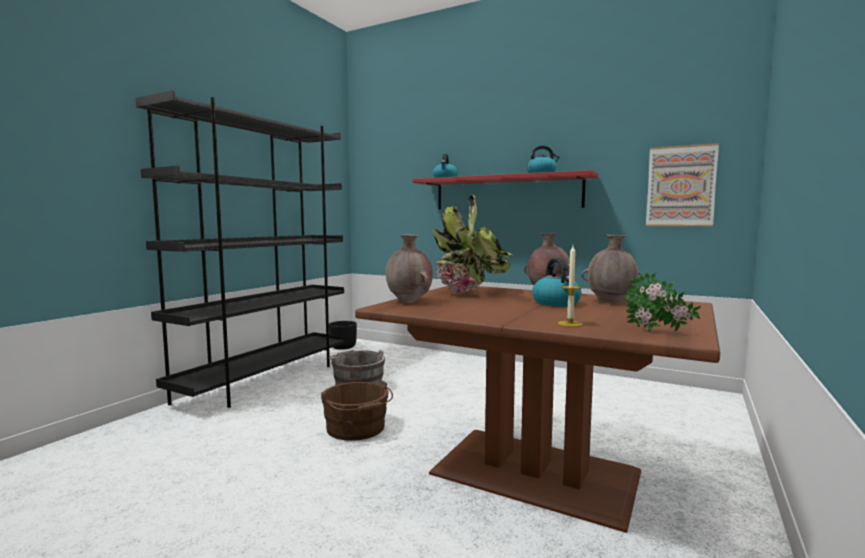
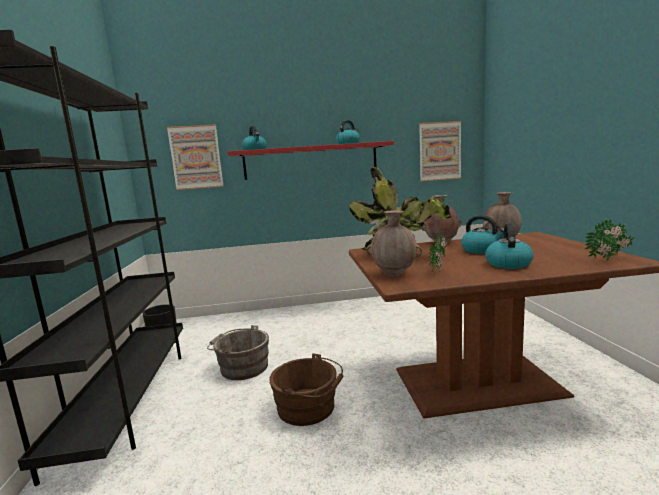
camera: 35 degrees left, 5 degrees up
candle [558,246,583,327] -> none
none -> picture [167,124,224,190]
none -> potted plant [429,232,447,271]
none -> kettle [485,223,534,269]

